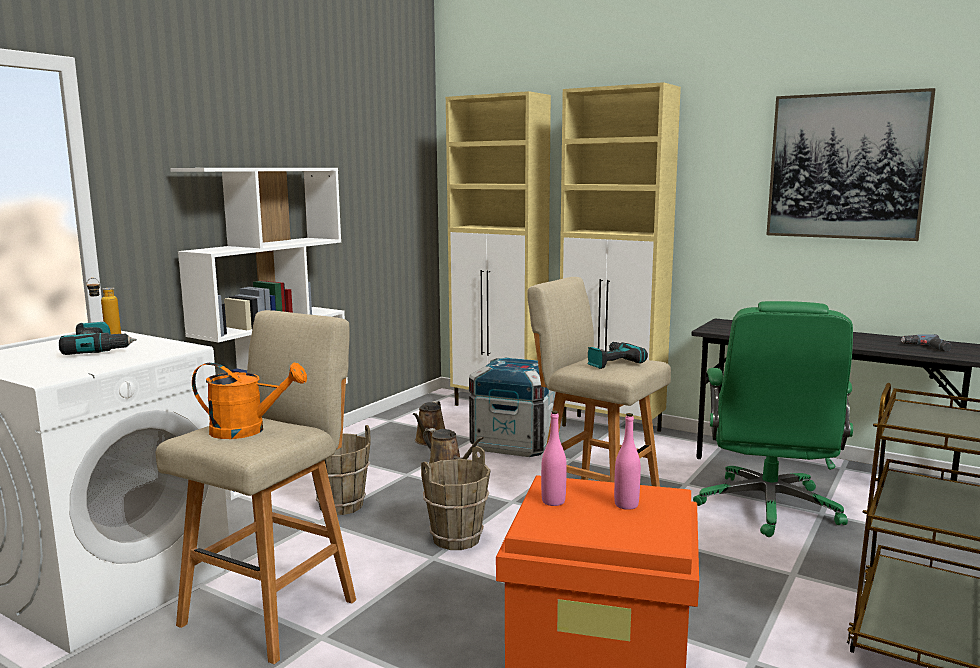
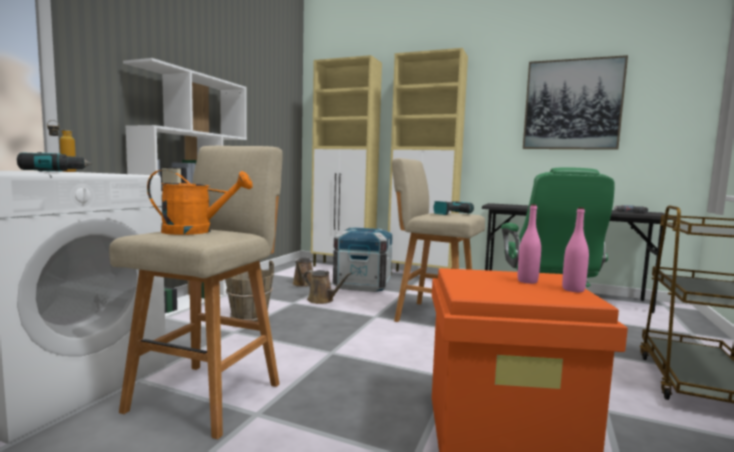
camera: 10 degrees left, 5 degrees down
brown bucket [421,446,491,550] -> none
pink bottle [541,411,567,506] -> pink bottle moved to [562,207,589,292]

